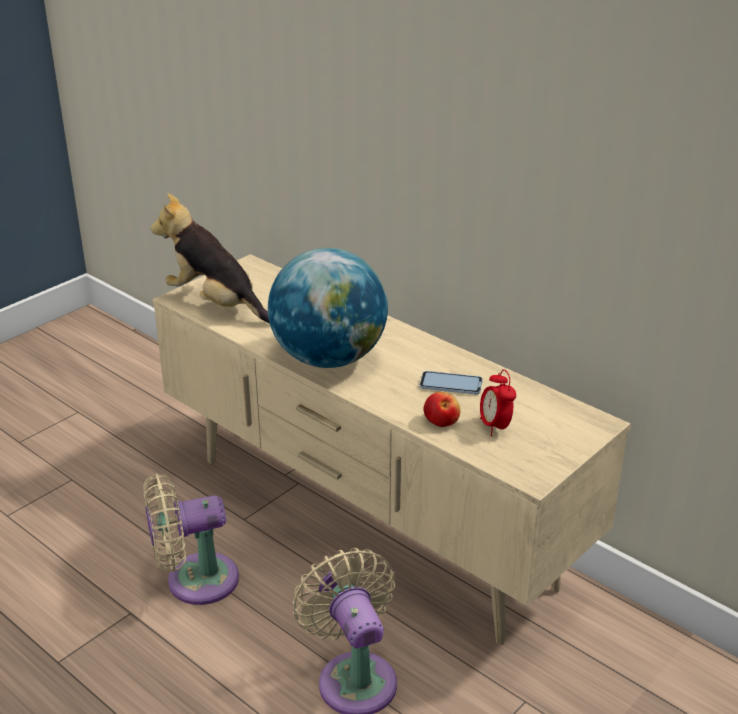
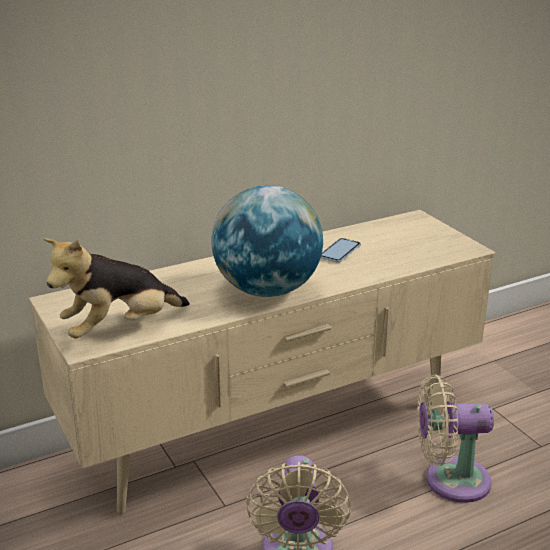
camera: 70 degrees left, 5 degrees down
apple [423,392,460,427] -> none
alarm clock [480,369,516,436] -> none

